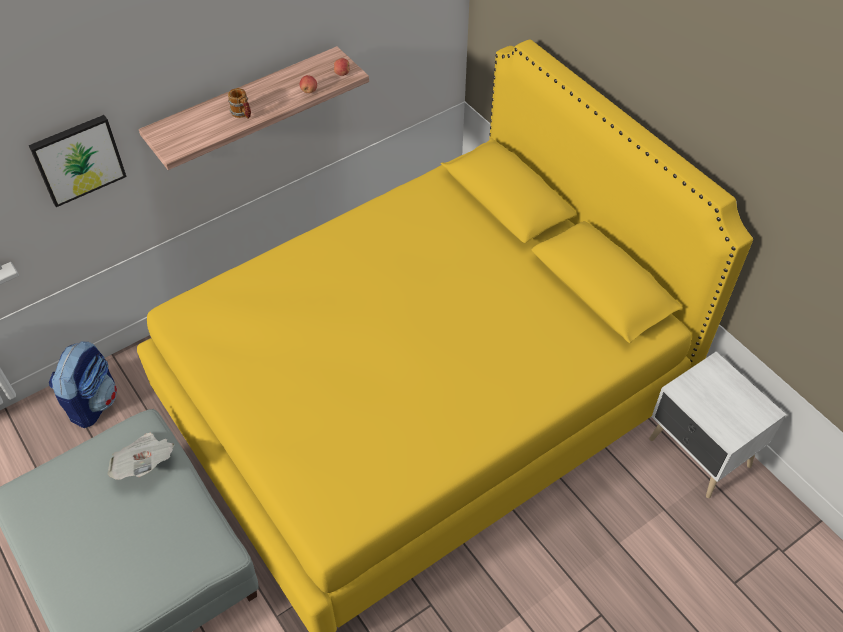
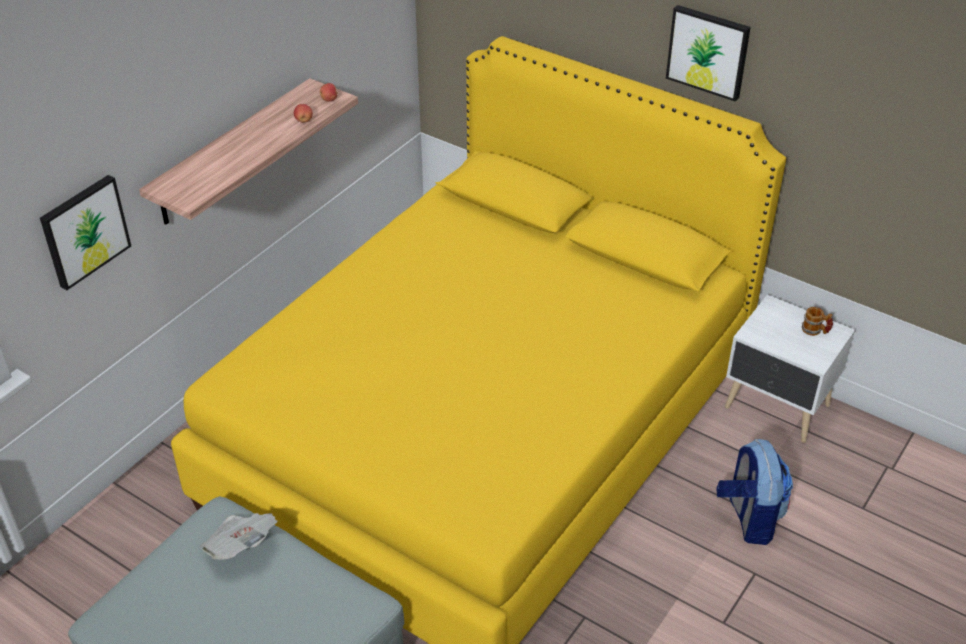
camera: 20 degrees left, 10 degrees down
backpack [49,341,117,428] -> backpack moved to [716,439,793,545]
mug [228,88,251,119] -> mug moved to [802,307,833,336]
none -> picture [666,5,751,102]

